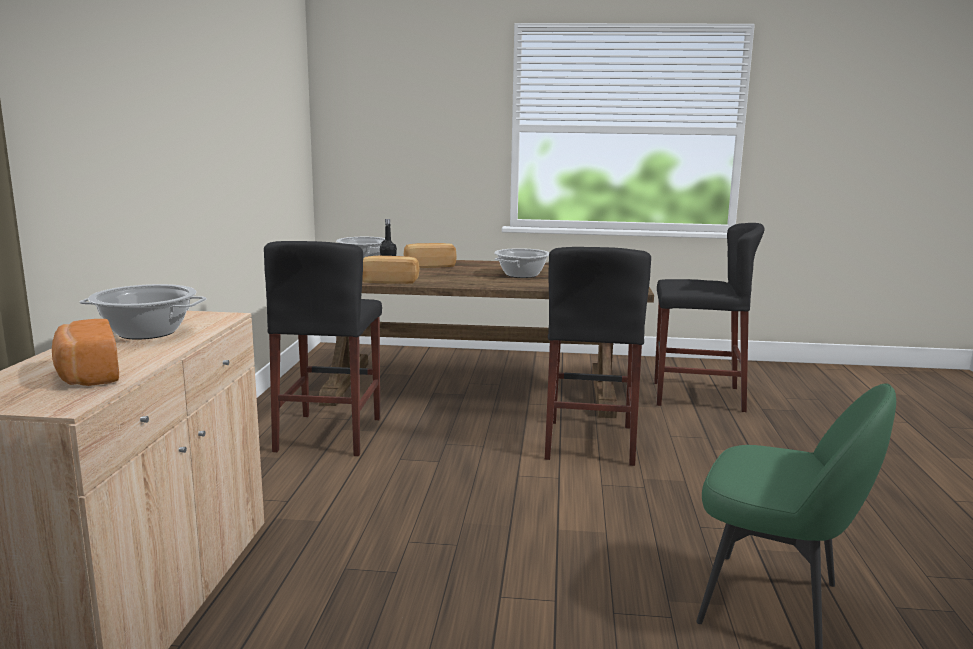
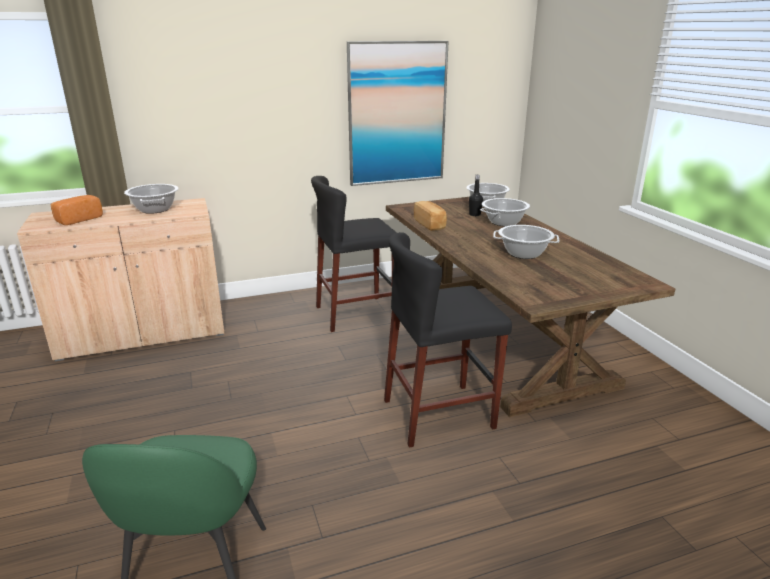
camera: 65 degrees right, 10 degrees up
bread [404,243,457,268] -> cooking pot [480,198,530,226]
black stool [654,223,765,412] -> none
none -> picture [347,41,449,186]

